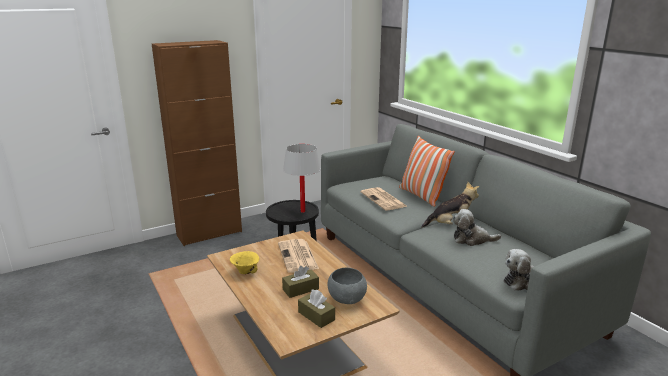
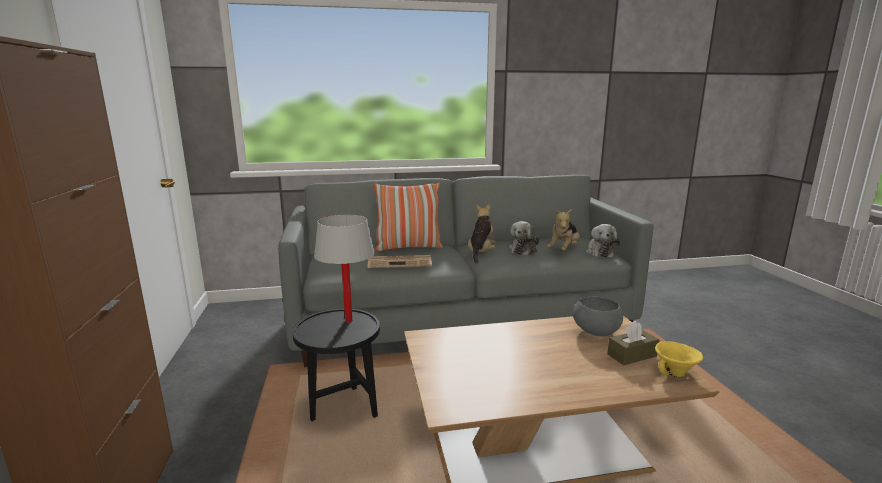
camera: 70 degrees left, 5 degrees down
yellow bowl [230,251,259,274] -> yellow bowl moved to [655,341,703,377]
newspaper [278,239,319,273] -> none
brown tissue box [282,266,319,298] -> none
none -> plush toy [547,209,580,251]

